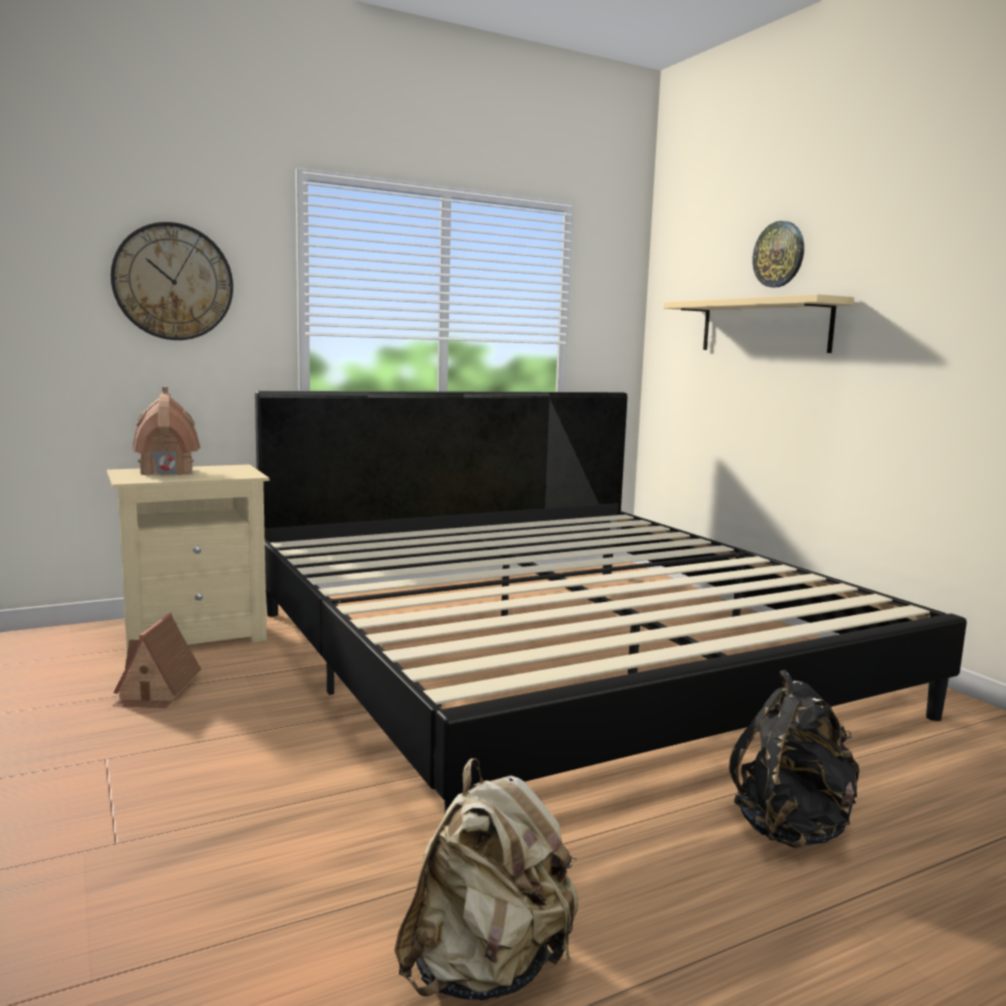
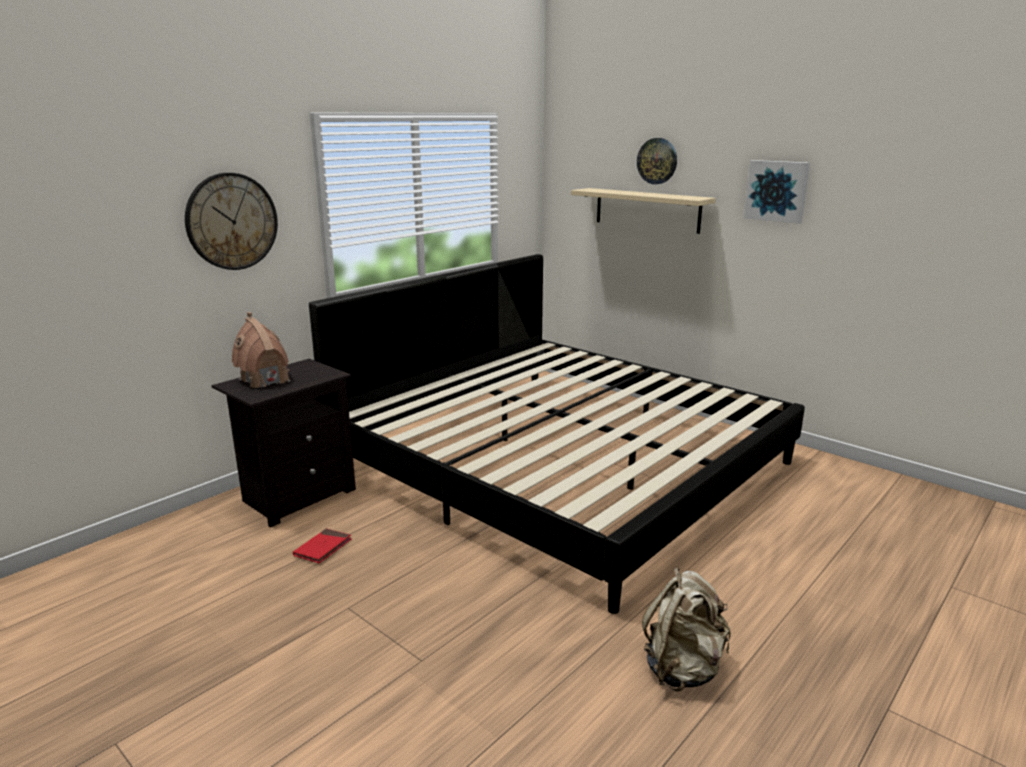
camera: 20 degrees left, 10 degrees up
beige nightstand [107,464,269,651] -> black nightstand [212,359,356,528]
toy house [112,613,201,708] -> red book [293,529,352,563]
black backpack [729,670,859,848] -> none
none -> picture [744,160,810,224]

